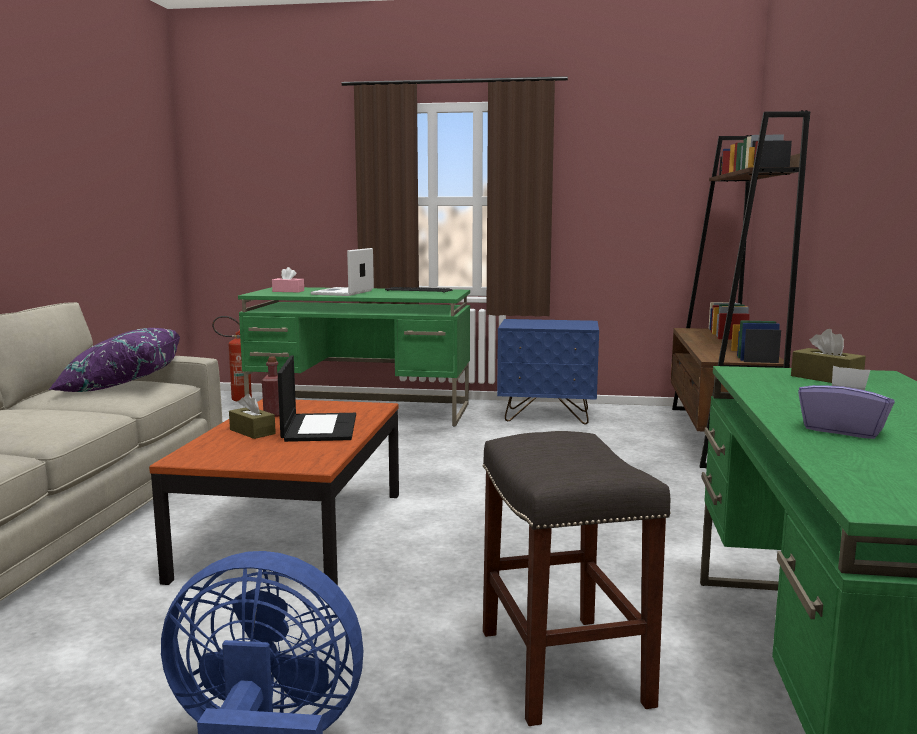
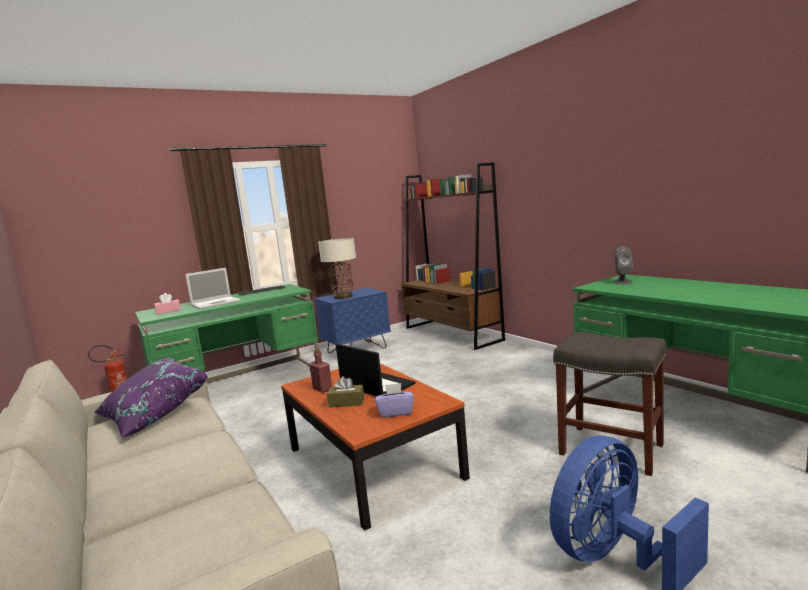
camera: 40 degrees left, 0 degrees up
laptop [311,248,374,296] -> laptop turned 105 degrees counterclockwise [185,268,241,309]
brown tissue box [791,329,866,383] -> grey speaker [613,246,633,285]
purple tissue box [798,366,895,439] -> purple tissue box moved to [376,383,414,418]
none -> table lamp [318,238,356,299]

